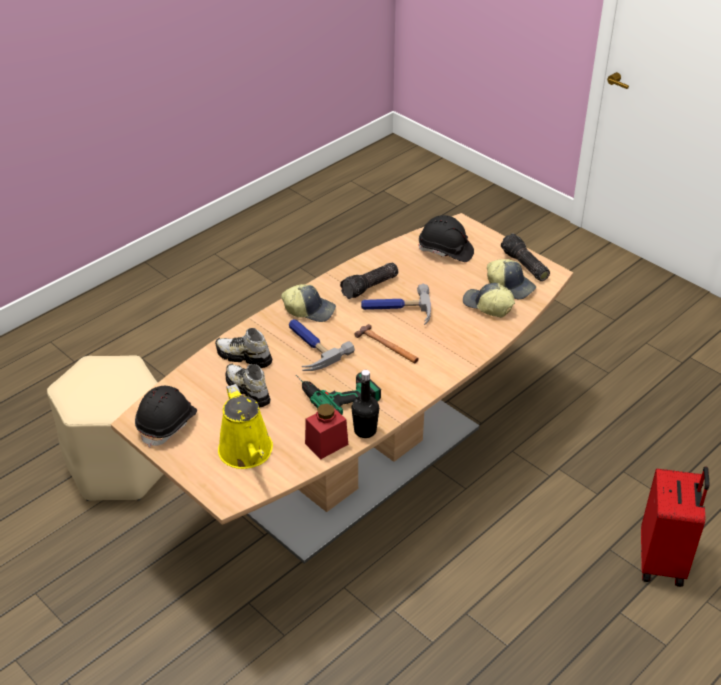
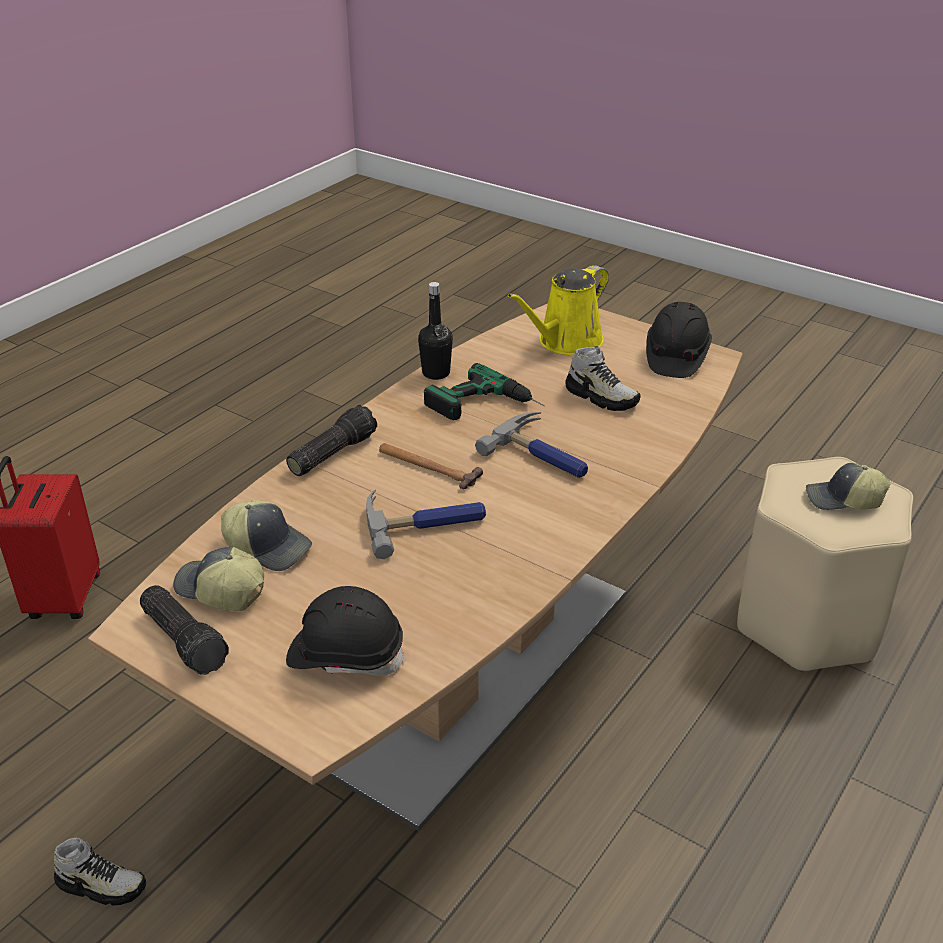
camera: 170 degrees right, 5 degrees down
shoe [215,328,272,368] -> shoe moved to [54,837,146,906]
yellow watering can [218,384,273,469] -> yellow watering can turned 105 degrees counterclockwise [508,265,609,355]
cap [281,284,336,322] -> cap moved to [806,463,890,510]
red jar [305,404,348,459] -> none
flashlight [340,263,398,299] -> flashlight moved to [286,405,377,476]

